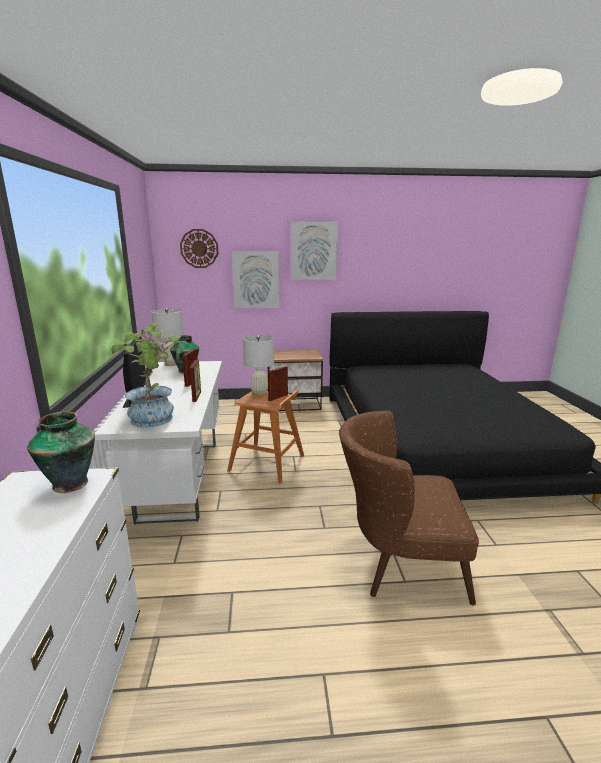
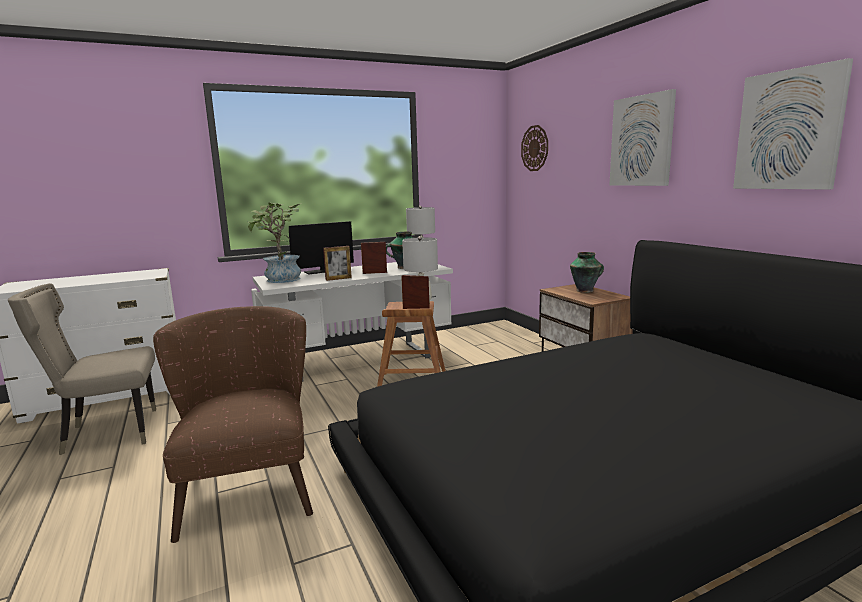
camera: 70 degrees right, 5 degrees down
vase [27,412,95,493] -> vase moved to [570,252,604,293]
picture [232,252,280,308] -> picture moved to [733,58,853,189]
none -> beige chair [8,283,156,455]

